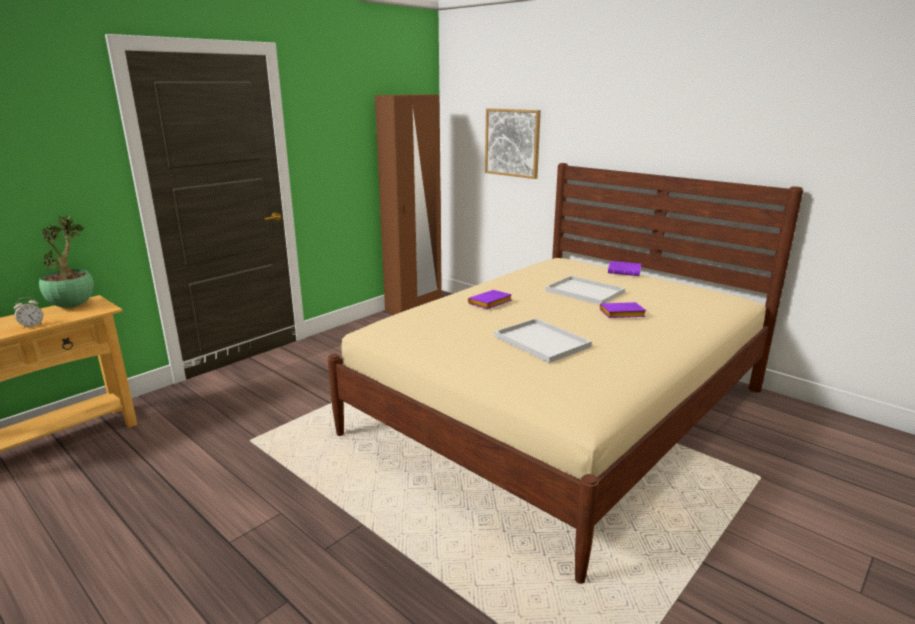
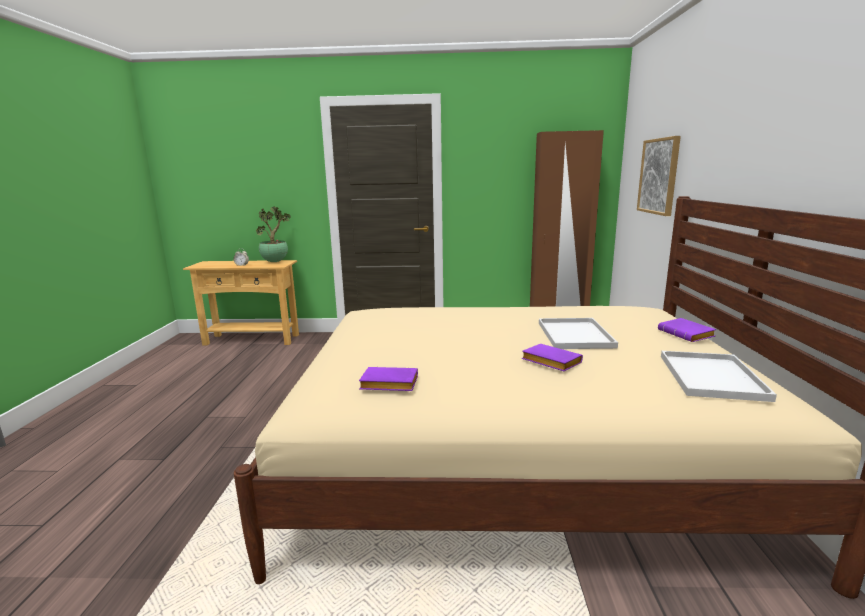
camera: 50 degrees right, 5 degrees down
purple book [468,290,512,309] -> purple book moved to [359,367,418,391]
white tray [494,318,592,363] -> white tray moved to [661,351,777,402]

